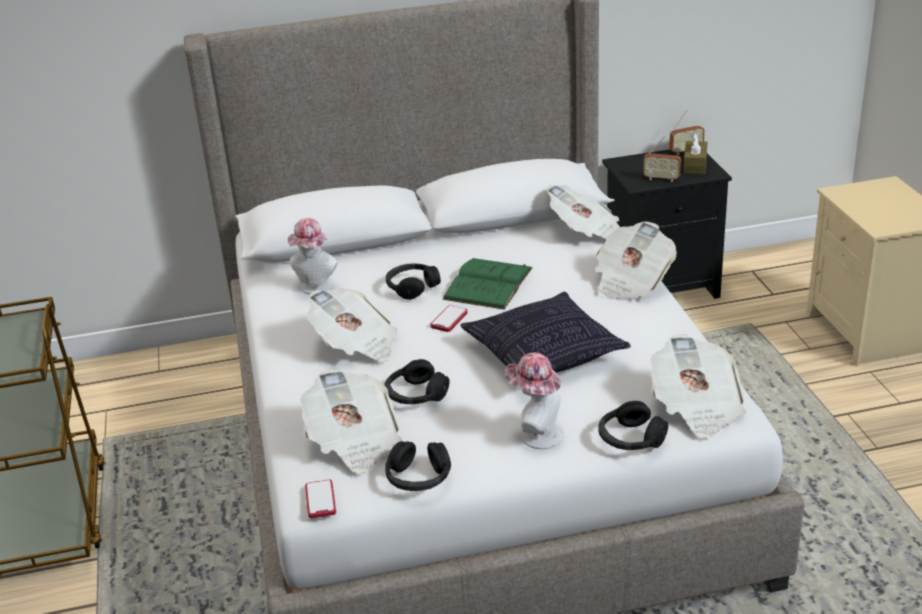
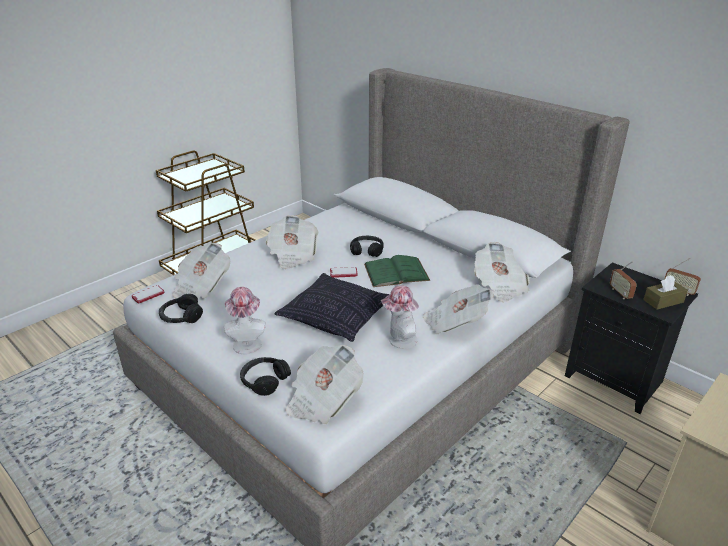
camera: 55 degrees right, 0 degrees up
hat [288,218,338,294] -> hat moved to [381,285,419,349]
black headphones [384,359,450,404] -> none

